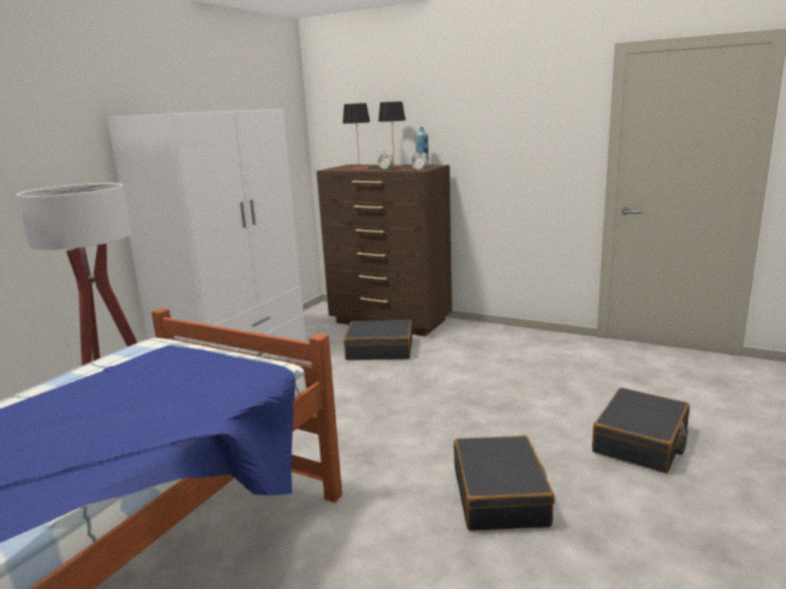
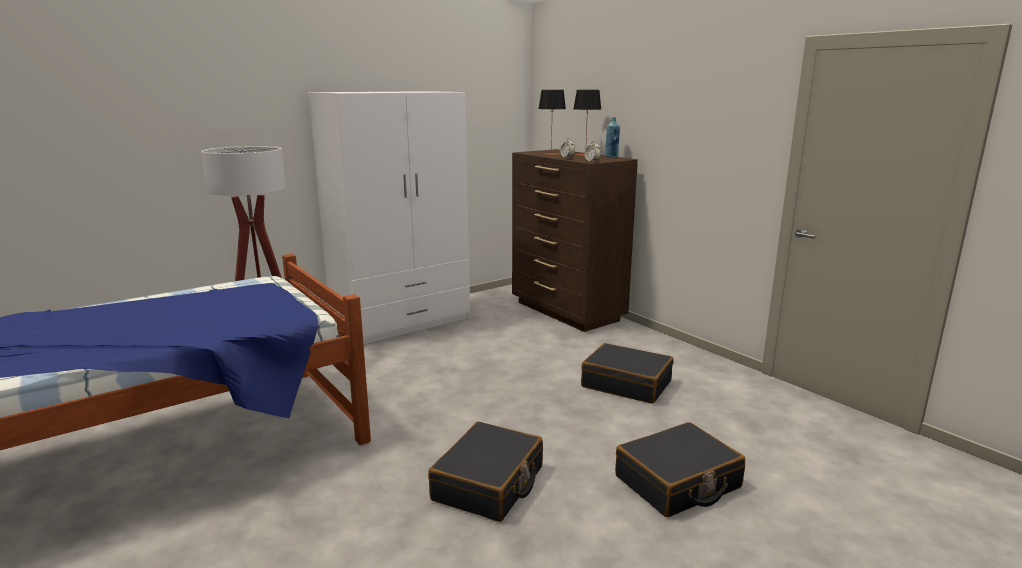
camera: 25 degrees right, 0 degrees up
black suitcase [344,320,412,360] -> black suitcase moved to [581,343,674,404]

